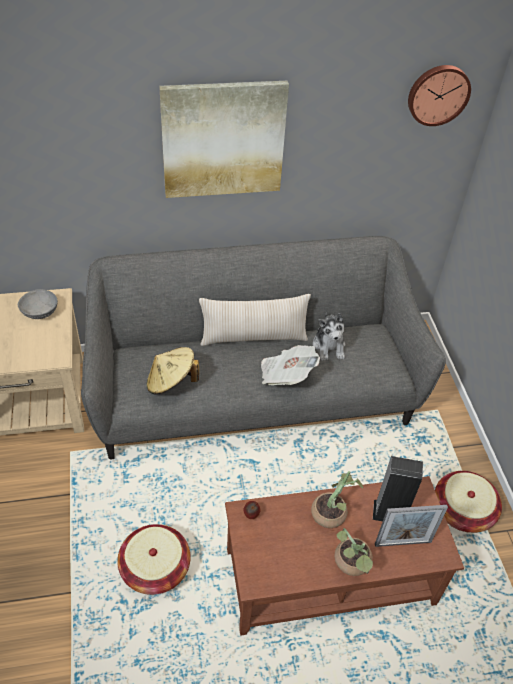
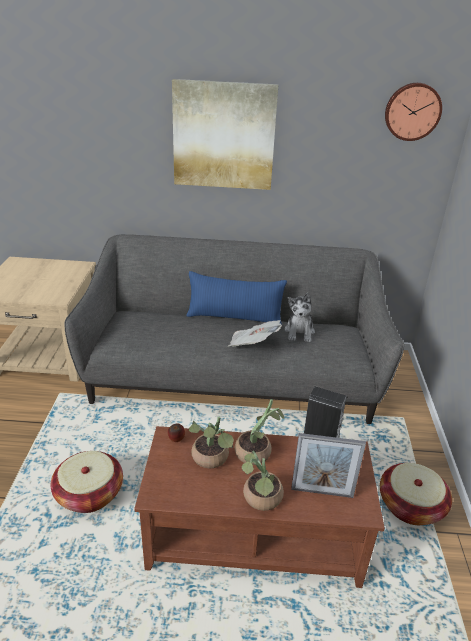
camera: 15 degrees right, 15 degrees down
grey bowl [18,289,58,319] -> none
beige hat [147,347,199,395] -> none
beige pillow [199,294,311,346] -> blue pillow [186,271,287,325]
none -> potted plant [189,416,234,468]

